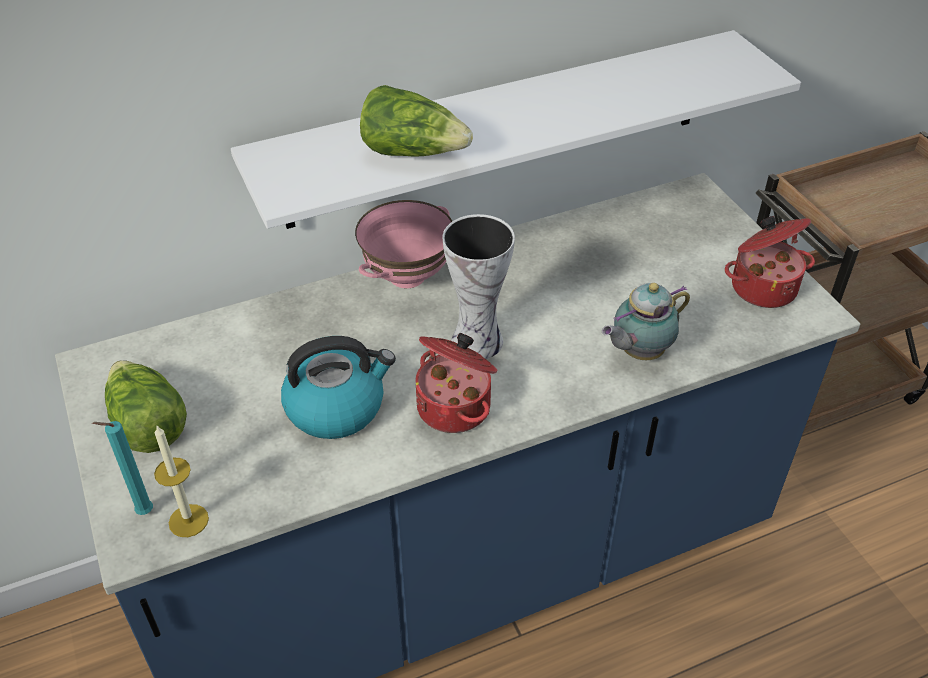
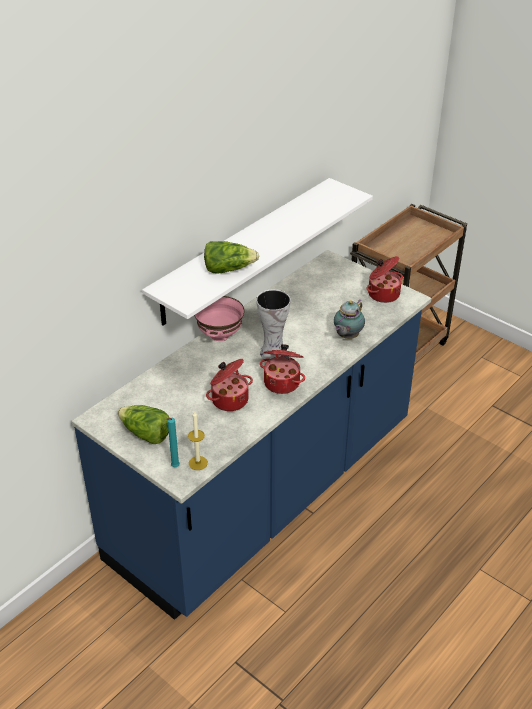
camera: 25 degrees left, 5 degrees down
kettle [281,336,396,439] -> cooking pot [206,359,253,411]

